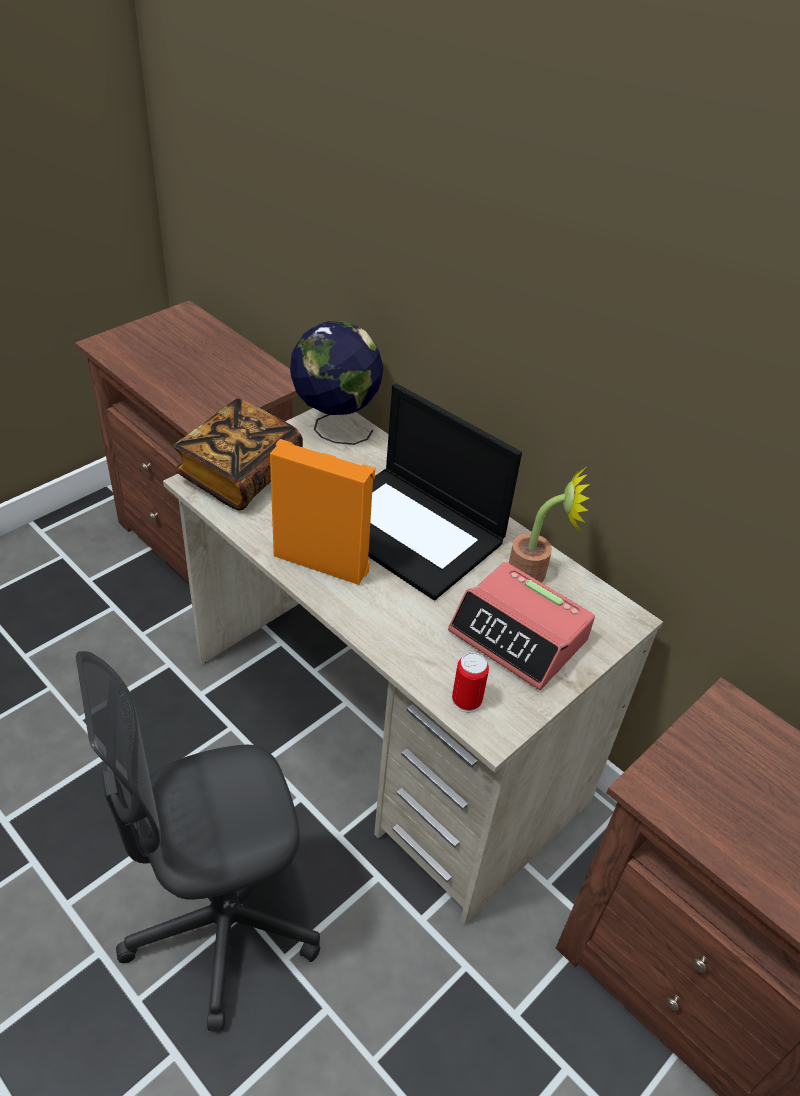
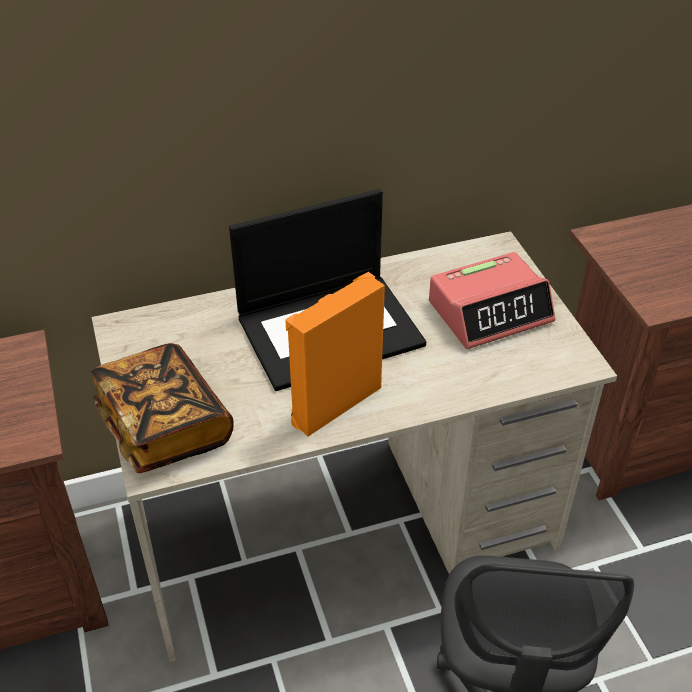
camera: 60 degrees left, 0 degrees up
globe [290,321,384,445] -> none
can [452,653,489,712] -> none
potted plant [509,467,590,582] -> none

